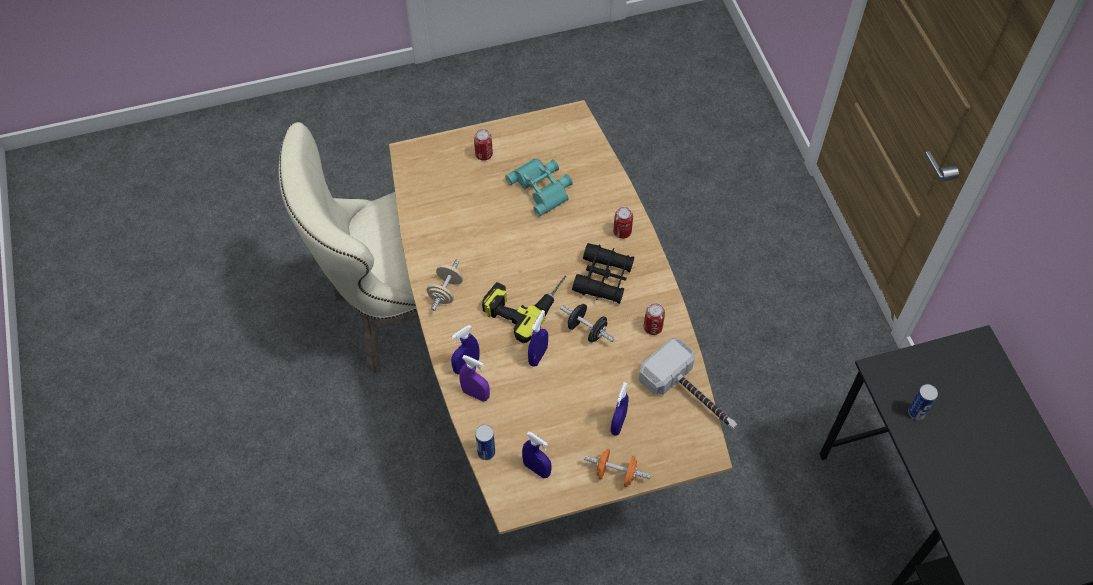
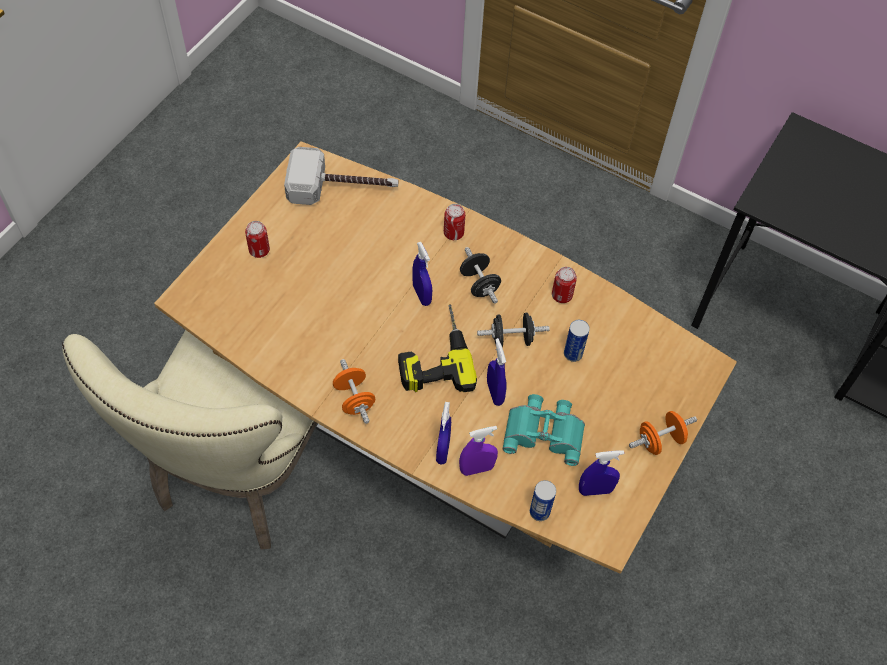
camera: 45 degrees left, 0 degrees up
beige dumbbell [427,259,463,311] -> orange dumbbell [333,359,375,424]
turquoise binoculars [505,159,573,217] -> turquoise binoculars moved to [503,394,585,466]
black binoculars [572,243,634,304] -> black dumbbell [460,247,501,304]
blue spray bottle [611,382,628,436] -> blue spray bottle moved to [412,242,432,306]
hammer [639,339,737,429] -> hammer moved to [284,147,398,205]
can [908,384,938,420] -> can moved to [564,320,590,362]

